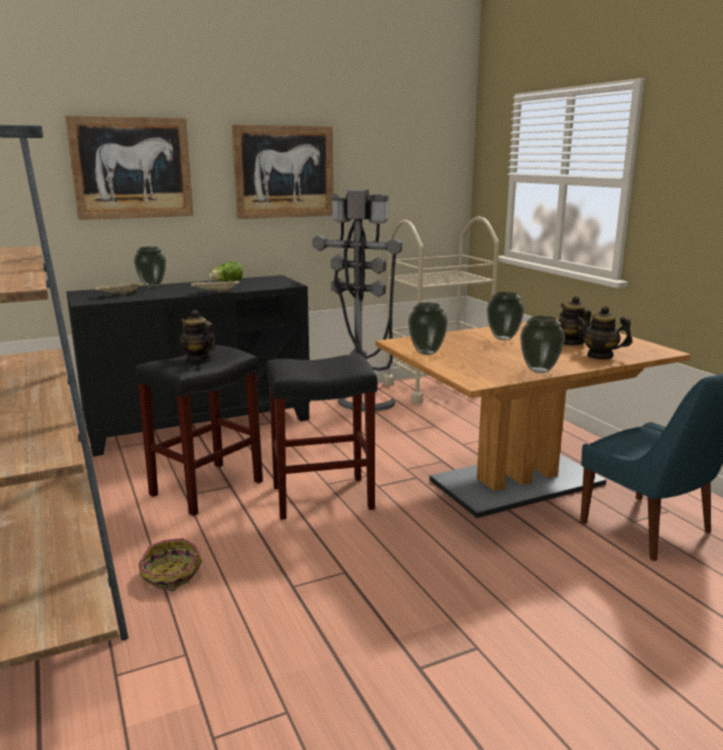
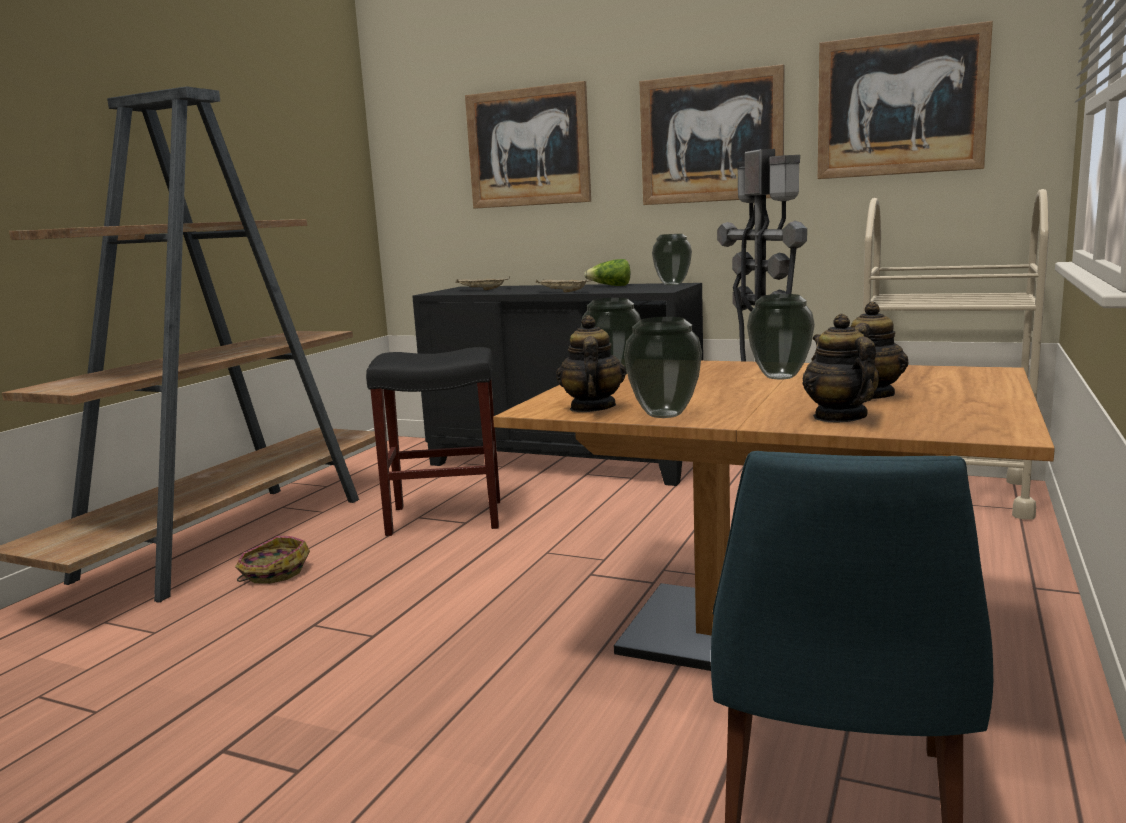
camera: 50 degrees right, 5 degrees down
vase [134,246,166,287] -> vase moved to [652,234,692,285]
teapot [180,310,215,362] -> teapot moved to [556,315,626,412]
black stool [266,354,378,520] -> none
none -> picture [818,21,993,179]

